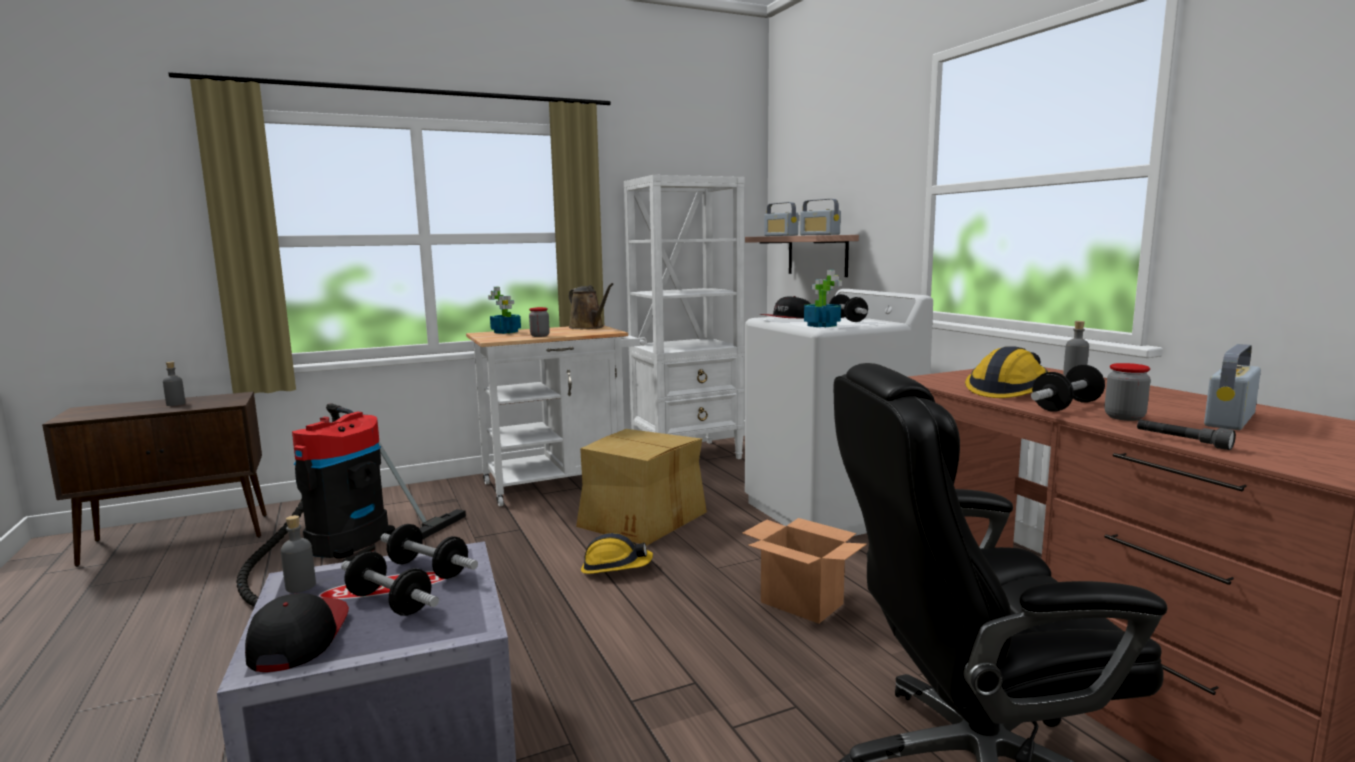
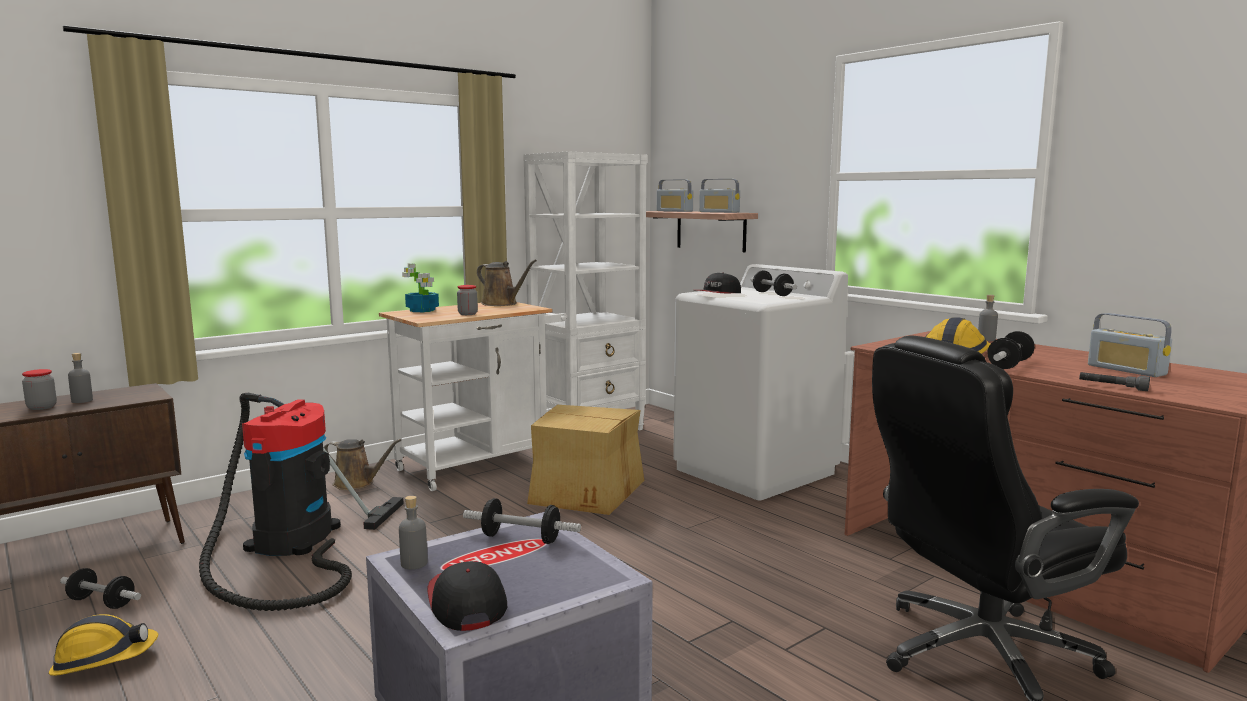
camera: 15 degrees left, 0 degrees up
dumbbell [341,551,439,616] -> dumbbell moved to [60,568,141,609]
hard hat [581,533,653,574] -> hard hat moved to [49,614,158,676]
cardboard box [742,518,867,624] -> none
potted plant [804,270,842,327] -> none
jar [1105,363,1151,421] -> jar moved to [22,369,57,410]
radio [1204,344,1261,430] -> radio turned 60 degrees counterclockwise [1088,313,1172,377]
none -> brown watering can [324,439,401,490]

